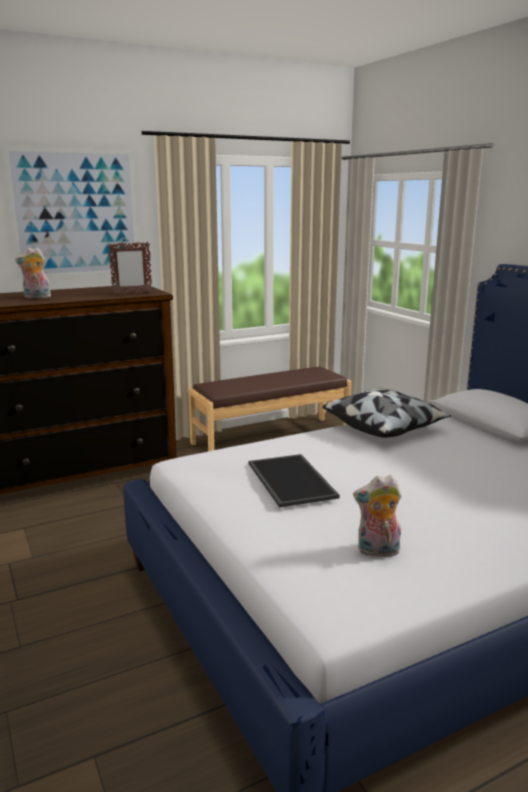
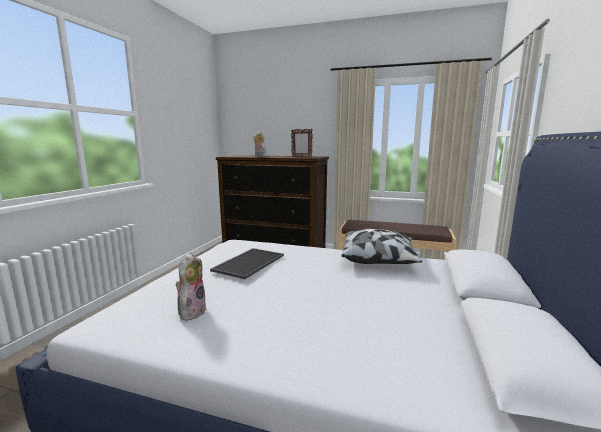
camera: 45 degrees right, 5 degrees down
picture [3,146,138,279] -> none
plush toy [353,475,401,557] -> plush toy turned 60 degrees clockwise [176,252,207,321]

